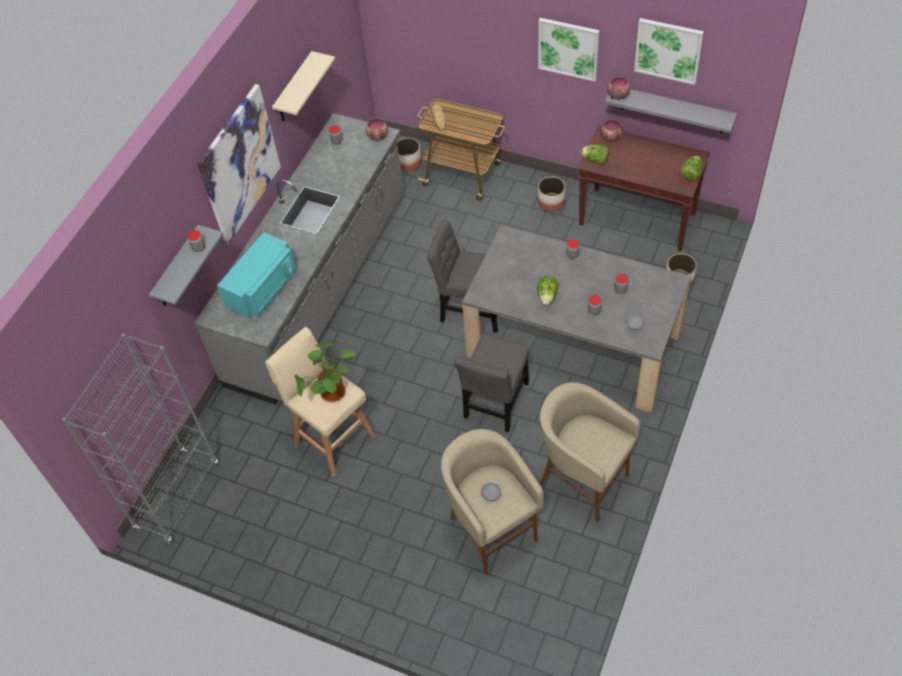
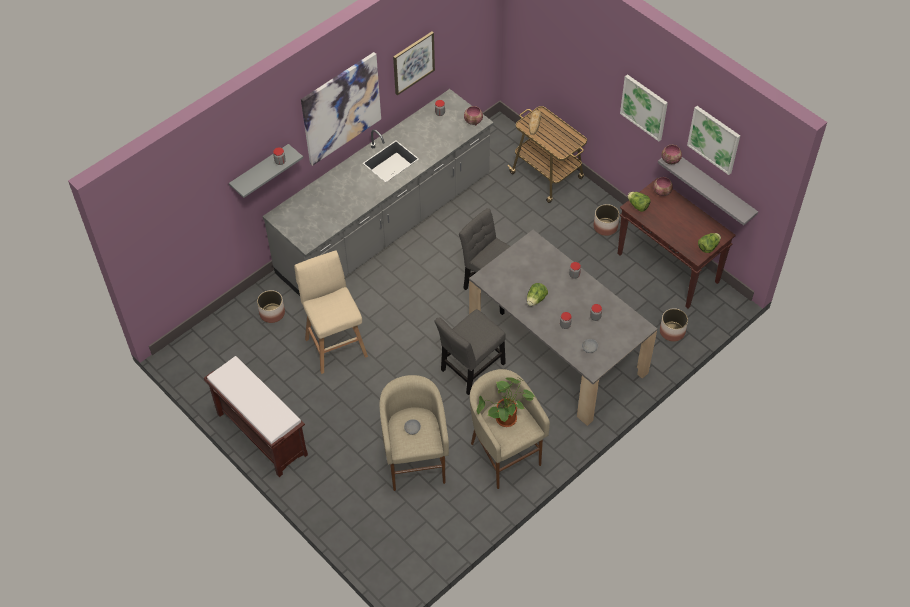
camera: 20 degrees right, 0 degrees up
grey bookcase [62,333,218,544] -> none
turquoise microwave [217,232,297,319] -> none
beige shelf [272,51,335,122] -> picture [393,31,435,95]
potted plant [294,340,356,402] -> potted plant moved to [477,377,535,427]
planter [397,138,422,172] -> planter moved to [257,290,285,323]
none -> brown bench [204,356,308,477]

